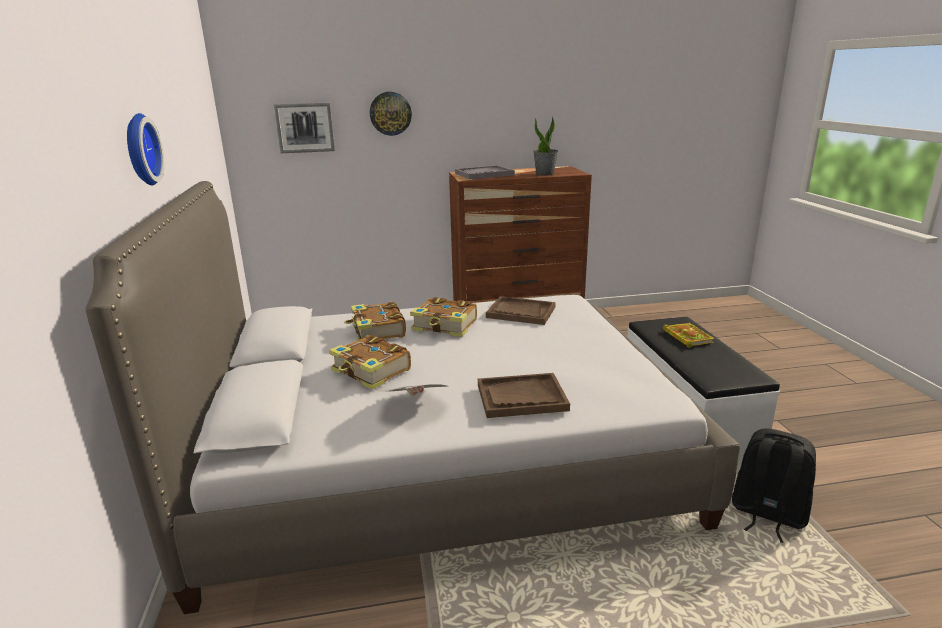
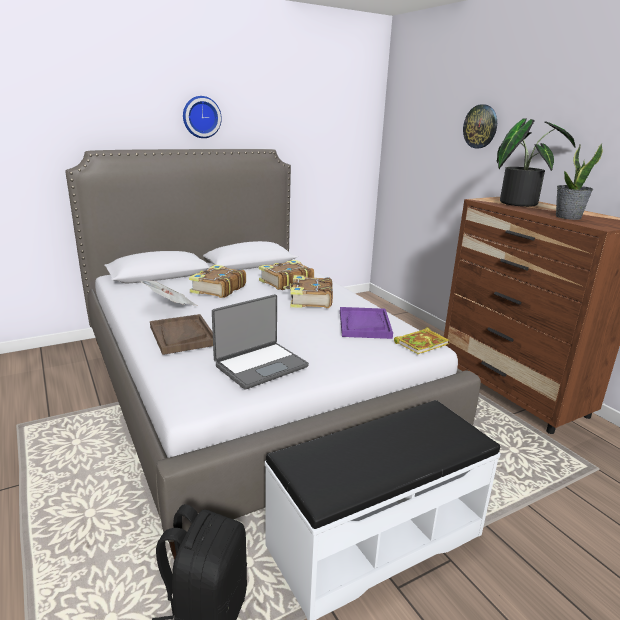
camera: 70 degrees right, 0 degrees up
picture [274,103,335,153] -> none
grey tray [455,165,515,179] -> potted plant [497,119,576,207]
brown tray [486,296,556,325] -> purple tray [340,307,393,339]
book [663,323,715,348] -> book moved to [394,327,450,354]
none -> laptop [212,294,309,390]

